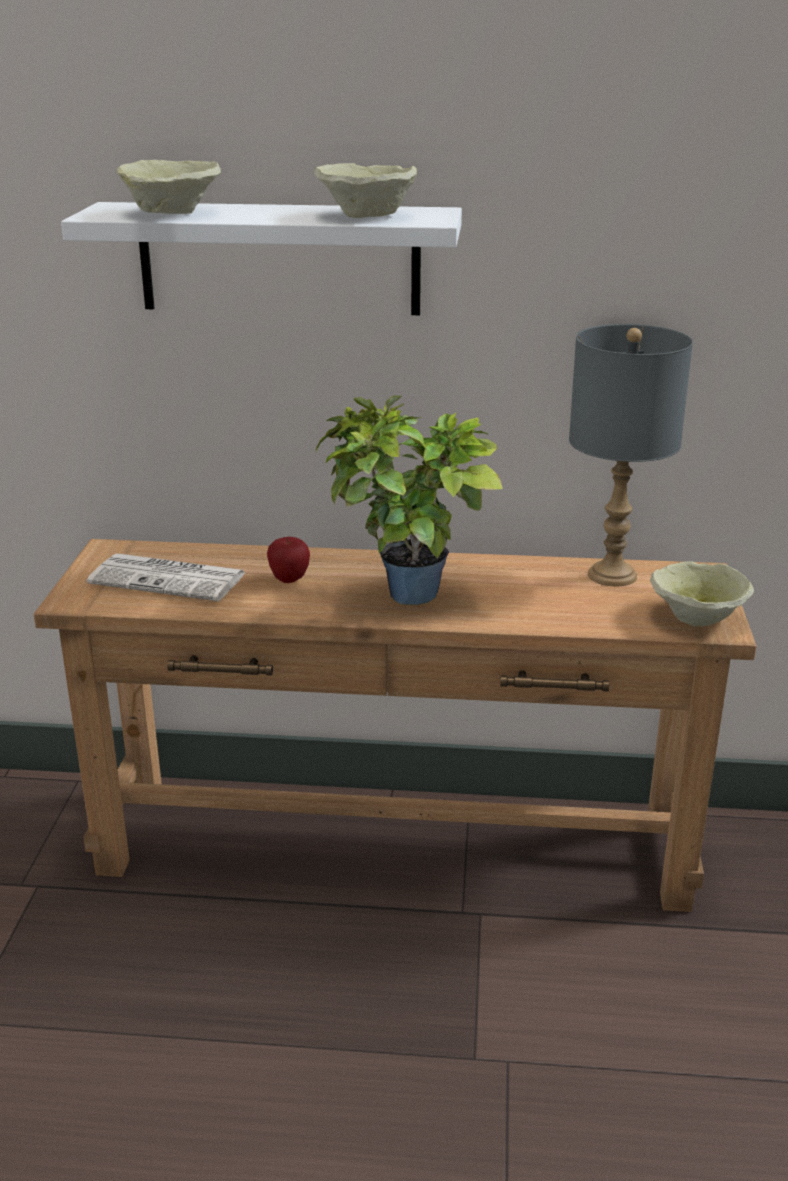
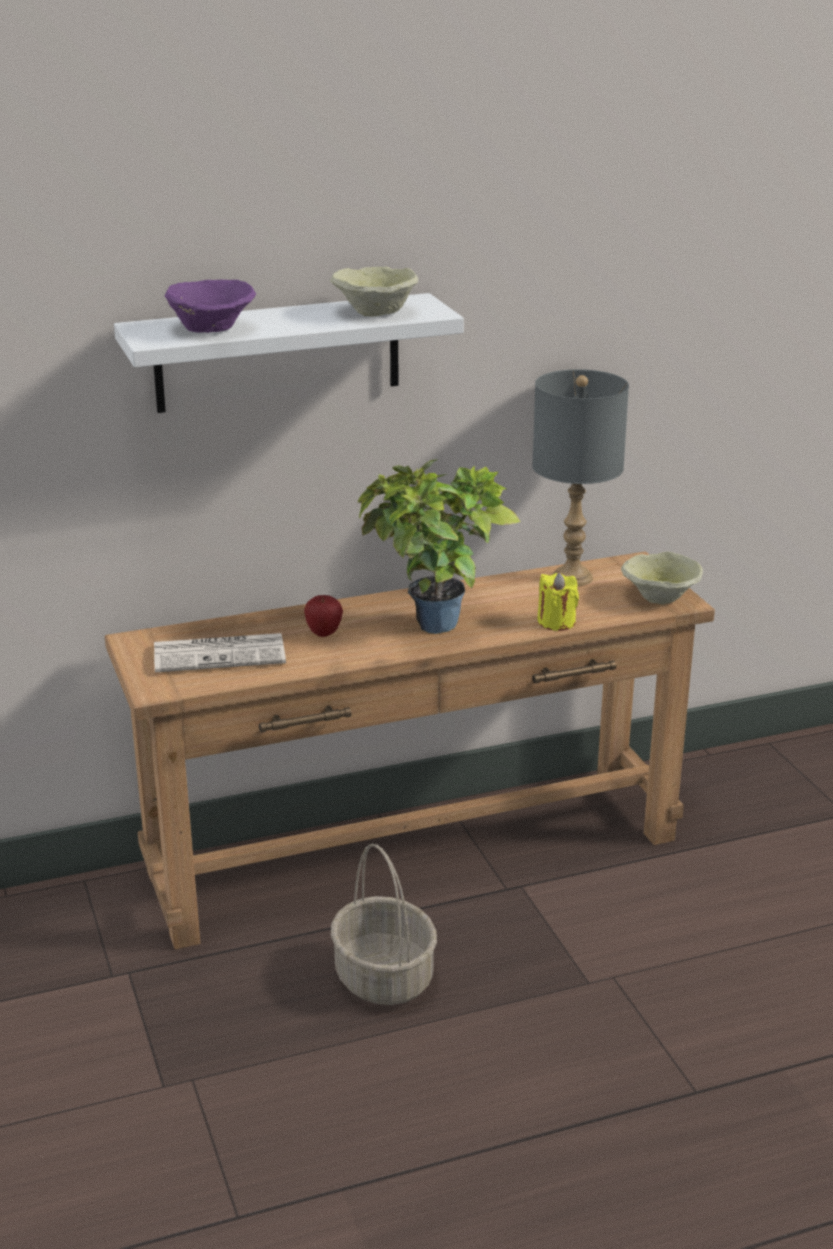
camera: 25 degrees left, 0 degrees up
beige bowl [117,160,221,214] -> purple bowl [165,279,256,333]
none -> basket [331,844,437,1005]
none -> yellow candle [538,573,579,631]

